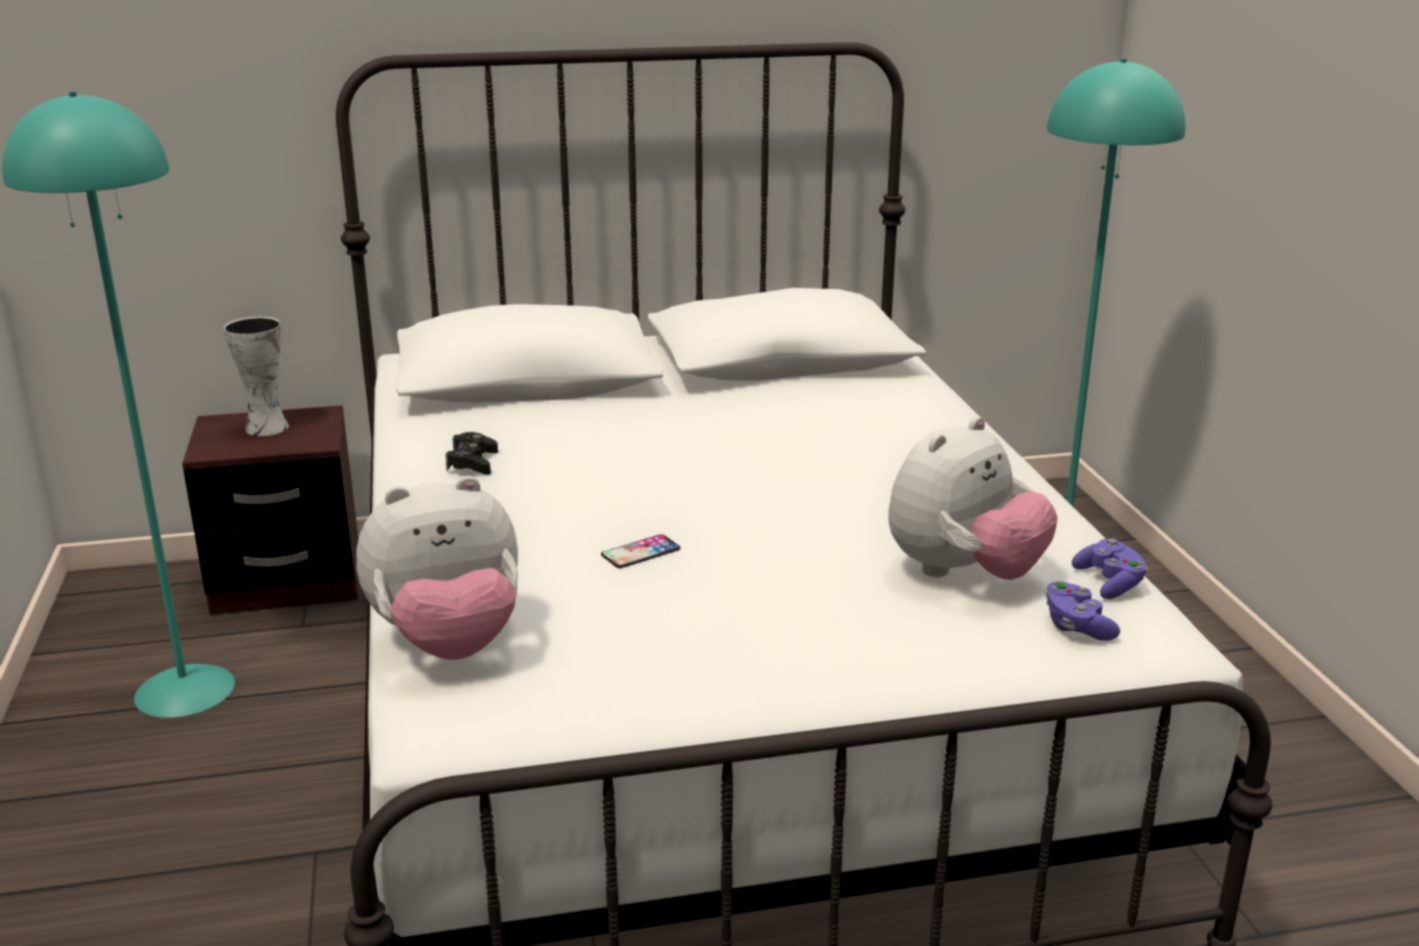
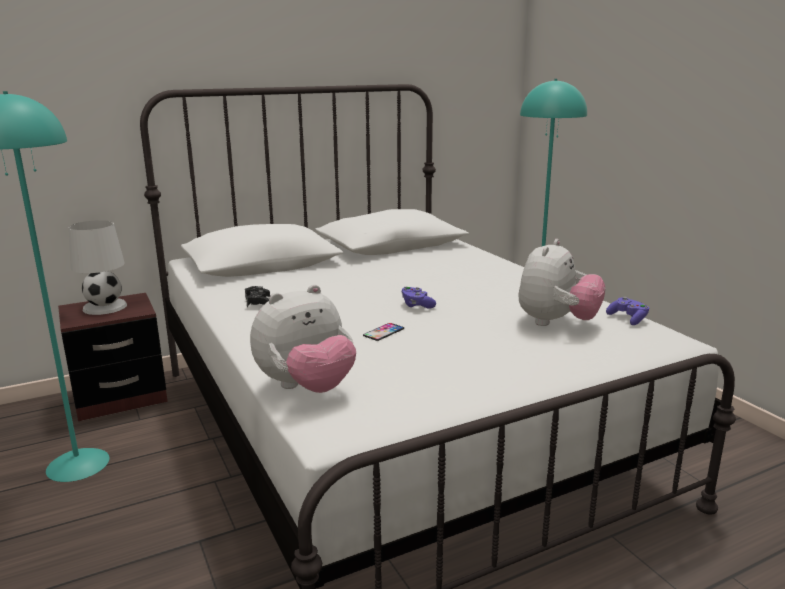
camera: 15 degrees left, 5 degrees down
vase [224,317,289,436] -> white table lamp [69,220,127,315]
purple game controller [1045,581,1120,641] -> purple game controller moved to [401,286,436,308]

